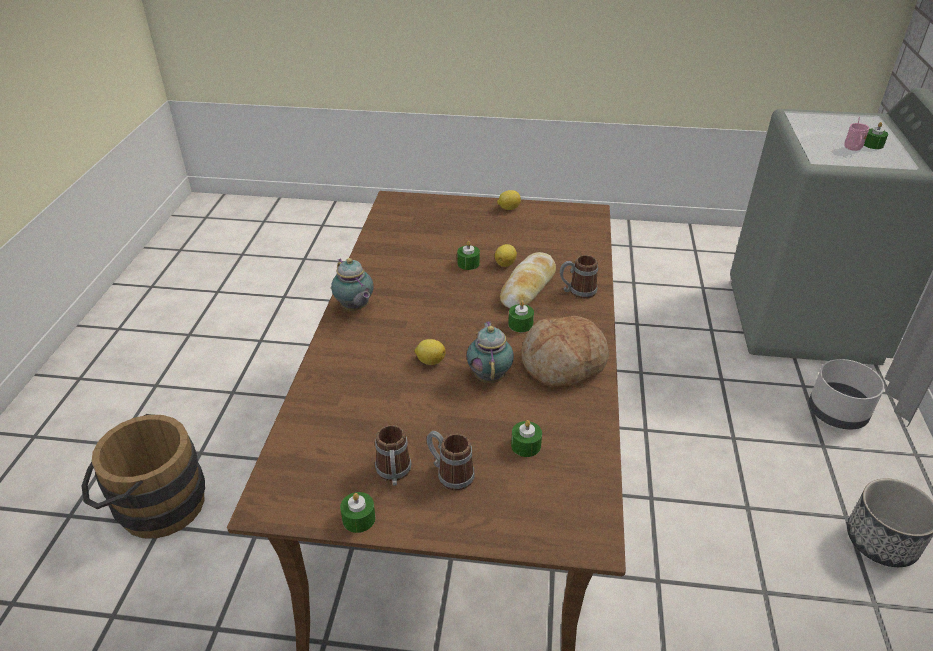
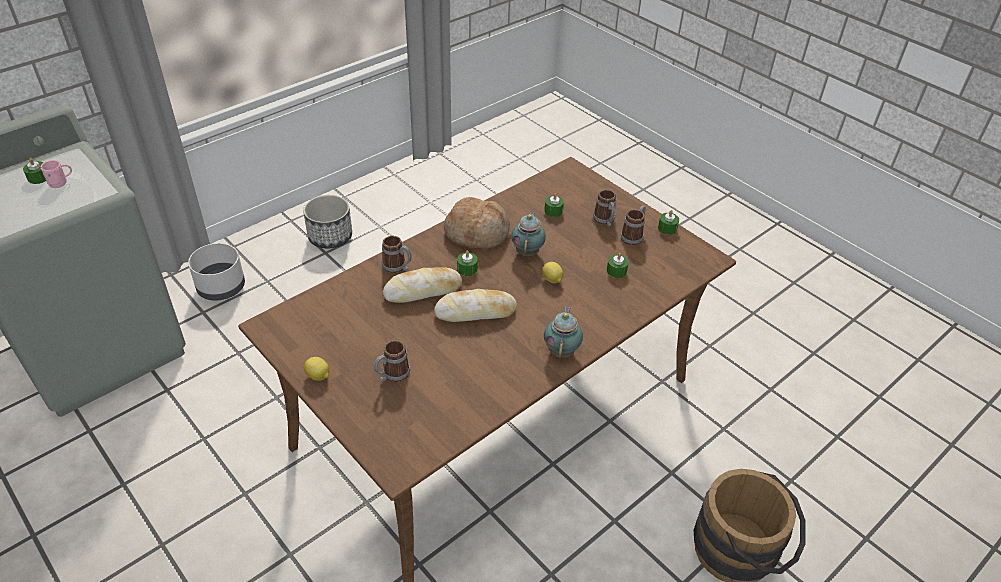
camera: 140 degrees left, 5 degrees up
green candle [457,241,480,270] -> green candle moved to [607,253,629,278]
teapot [467,321,514,383] -> teapot turned 150 degrees clockwise [511,211,546,256]
lemon [495,244,517,267] -> none
none -> mug [374,340,410,382]
none -> bread [434,289,517,322]

